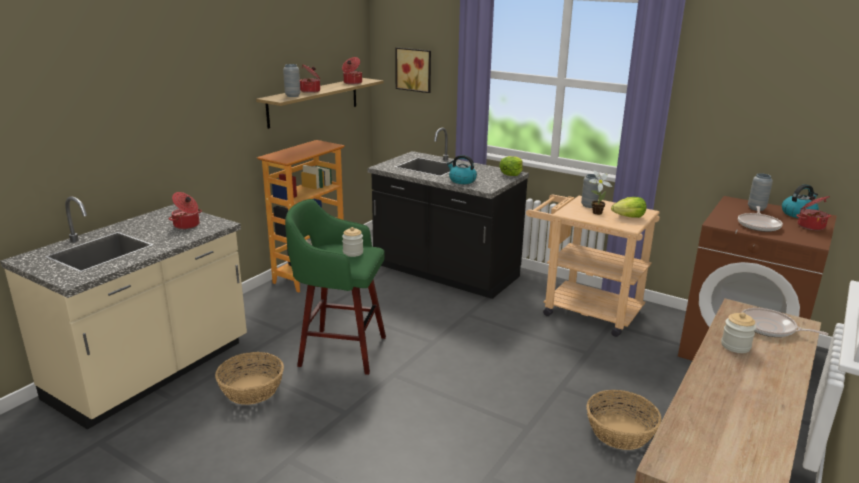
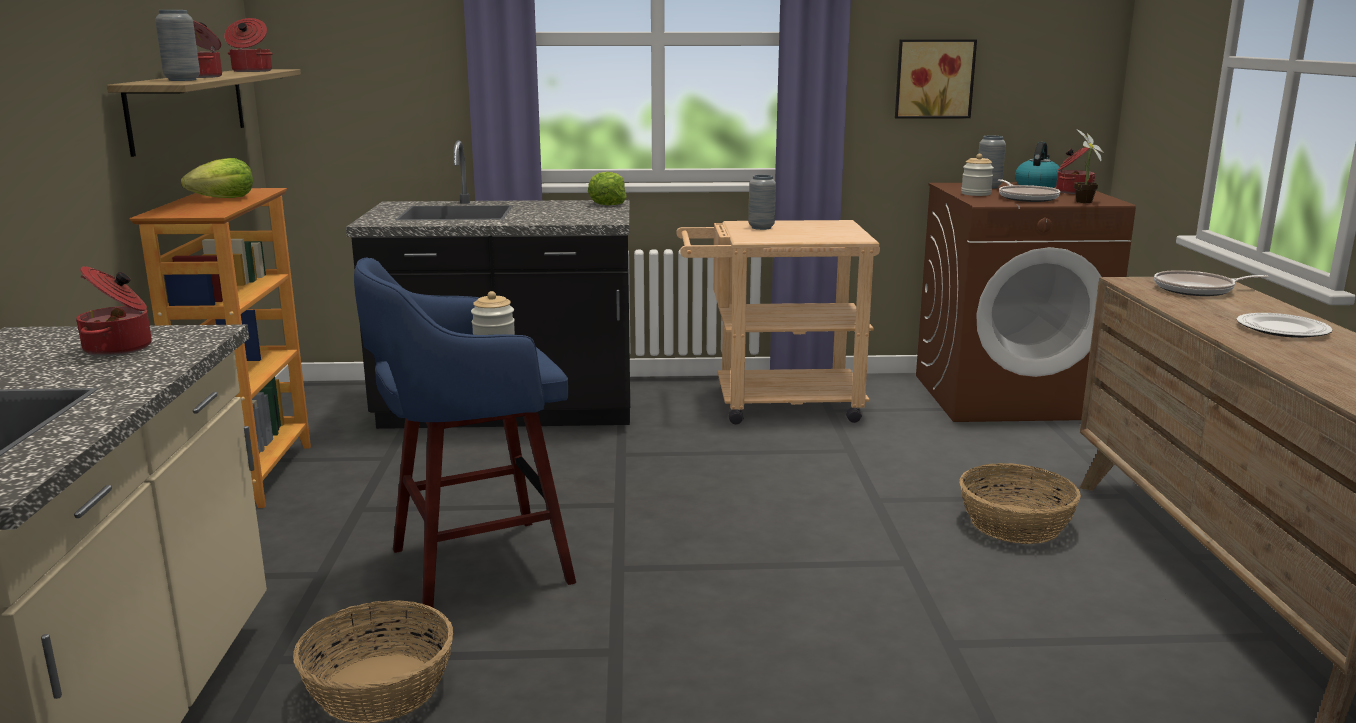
camera: 35 degrees left, 5 degrees down
green stool [285,199,386,375] -> blue stool [354,258,576,618]
picture [395,47,431,93] -> picture moved to [895,39,977,119]
kettle [447,155,477,184] -> none
potted plant [589,170,612,215] -> potted plant moved to [1074,129,1104,203]
lettuce [611,197,646,218] -> lettuce moved to [181,158,253,198]
jar [721,312,756,353] -> jar moved to [961,154,994,196]
none -> plate [1237,313,1333,338]

